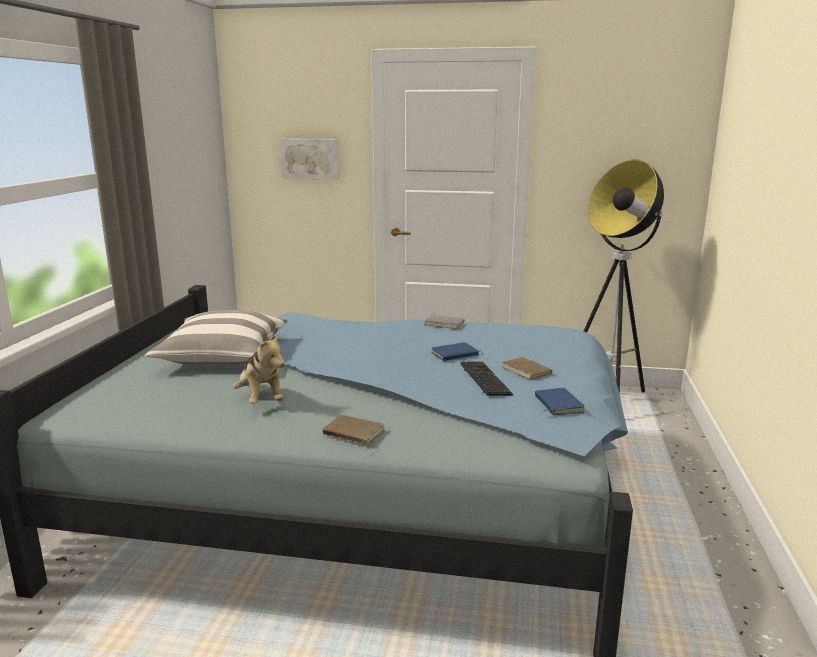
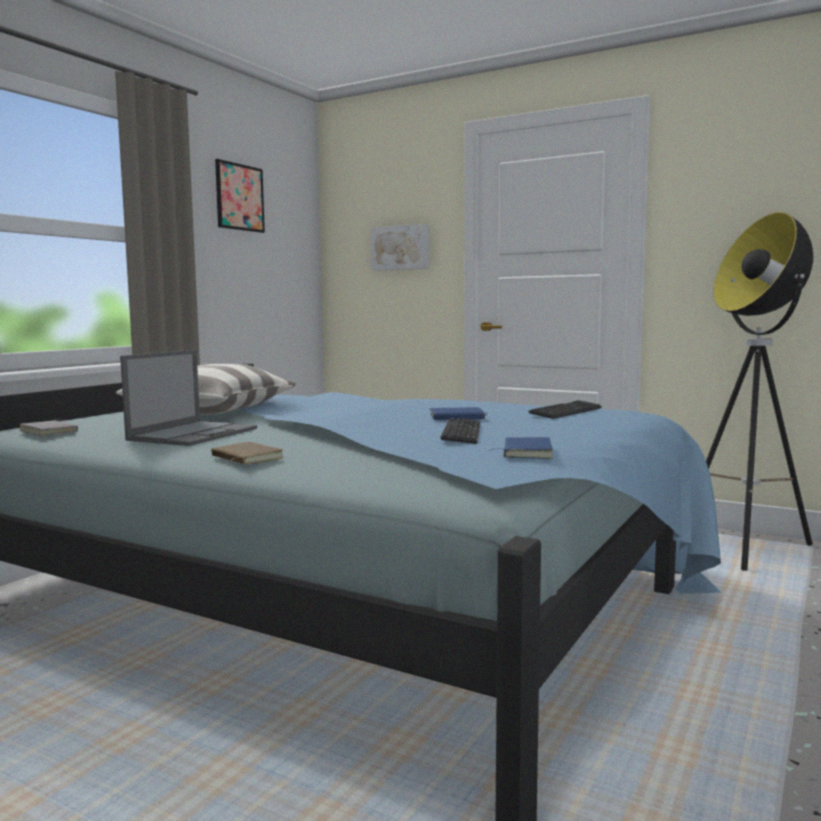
camera: 20 degrees right, 10 degrees down
plush toy [233,332,285,404] -> laptop [120,350,257,446]
grey book [424,313,465,329] -> grey book moved to [19,419,78,436]
brown book [501,355,552,380] -> none
none -> picture [215,159,265,233]
none -> keyboard [528,400,602,419]

